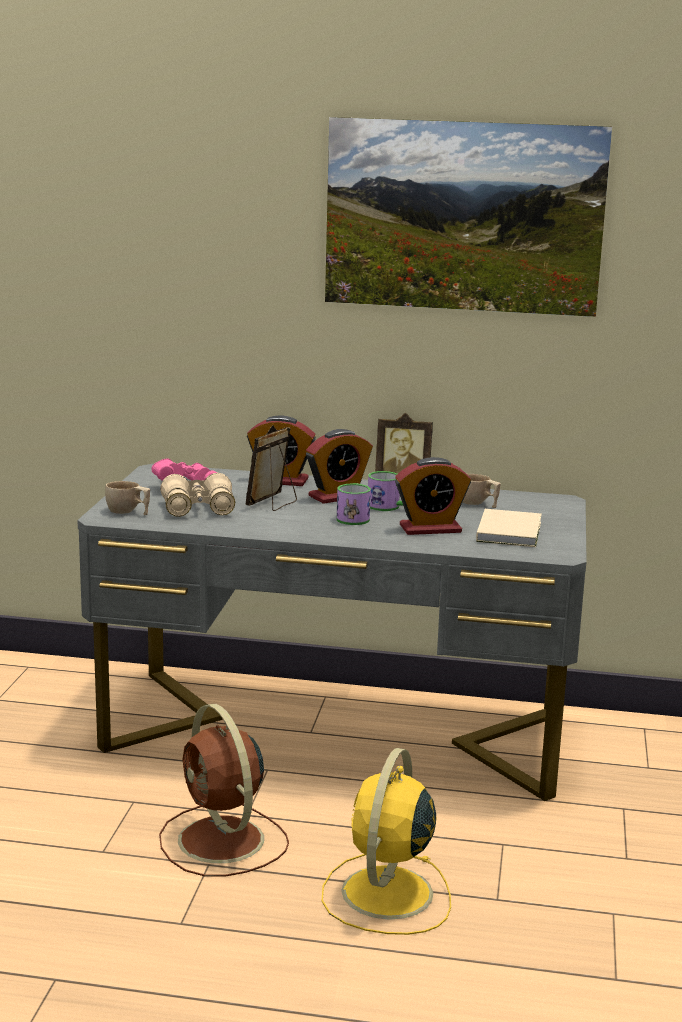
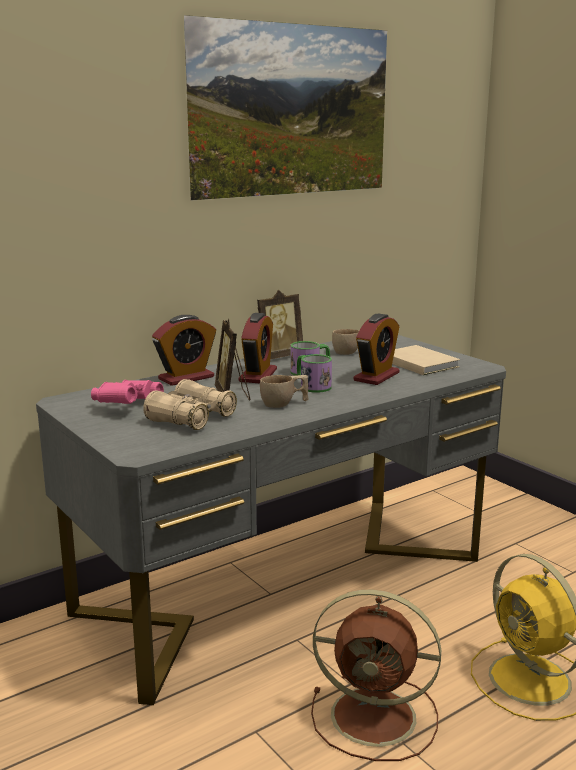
camera: 45 degrees left, 0 degrees up
beige cup [105,481,150,515] -> beige cup moved to [260,375,309,408]

